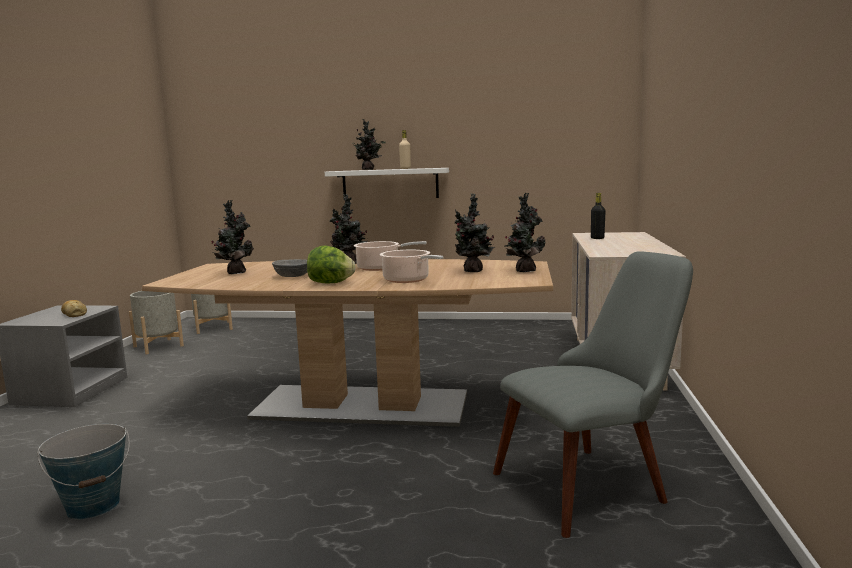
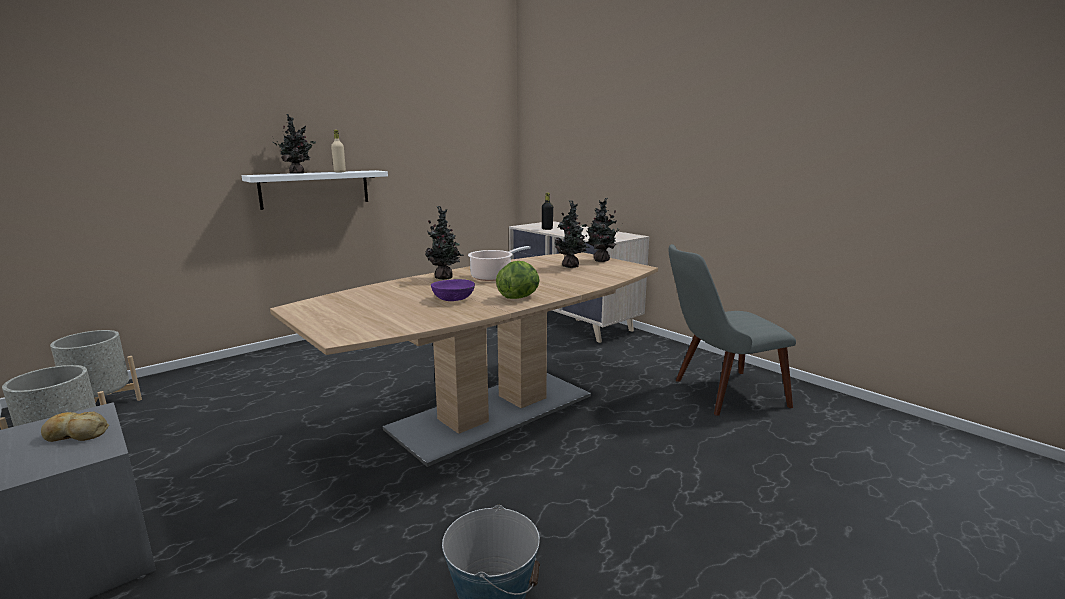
camera: 50 degrees left, 5 degrees up
potted plant [211,200,254,274] -> none
grey bowl [272,259,307,277] -> purple bowl [431,279,475,301]
cooking pot [380,250,443,283] -> none
grey chair [493,251,693,538] -> grey chair turned 120 degrees counterclockwise [668,244,796,416]

